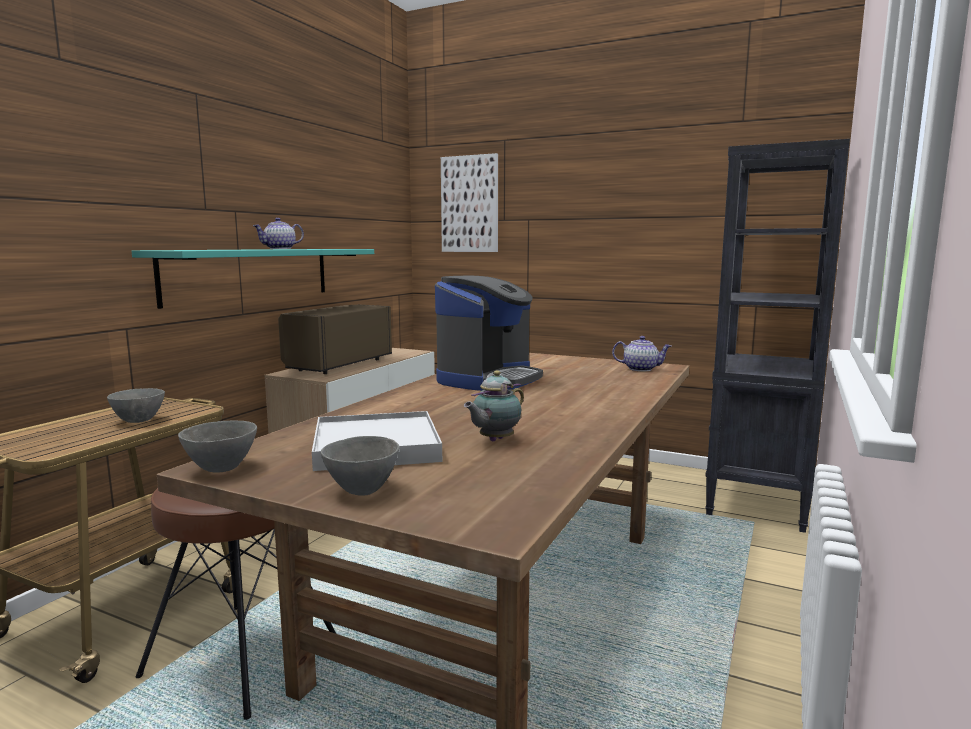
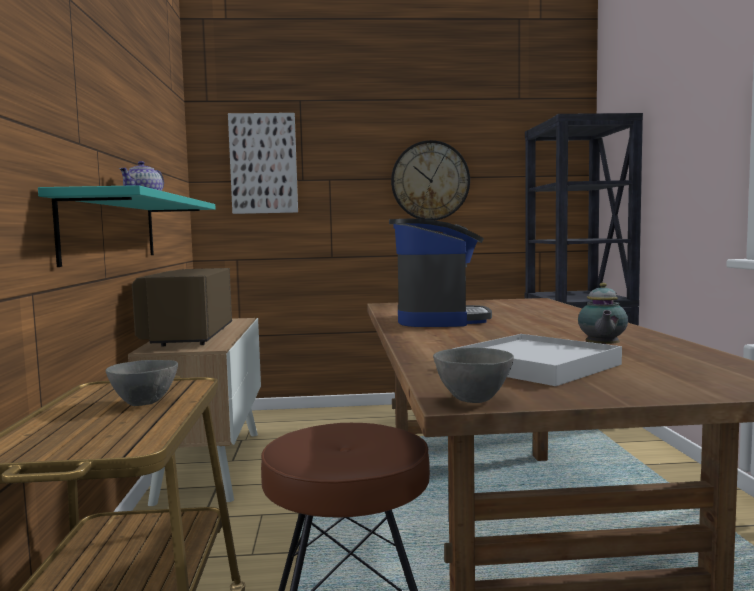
camera: 30 degrees left, 5 degrees down
grey bowl [321,436,400,496] -> none
teapot [612,336,671,372] -> none
none -> wall clock [391,140,470,220]

